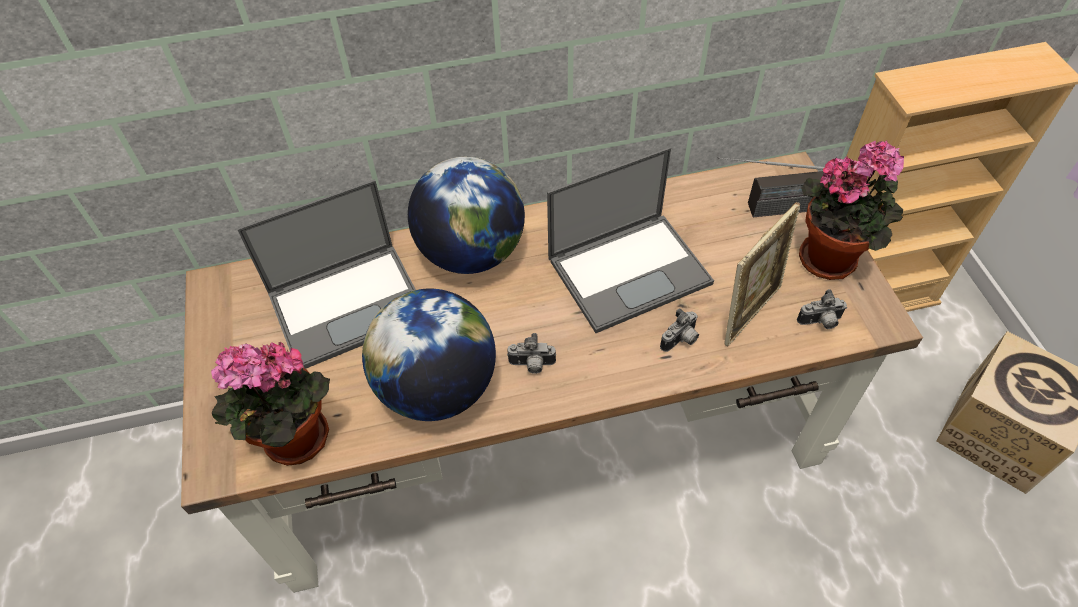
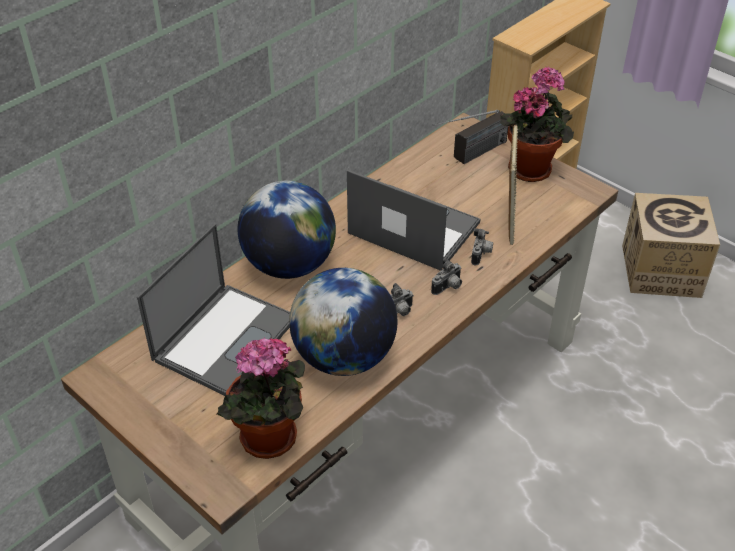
camera: 35 degrees left, 10 degrees down
laptop [547,147,714,333] -> laptop turned 90 degrees counterclockwise [347,169,480,271]
camera [797,289,847,329] -> camera moved to [431,258,462,295]

